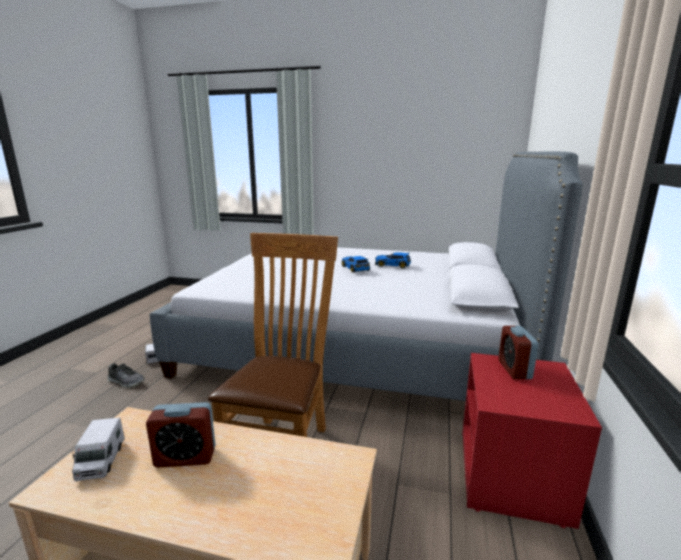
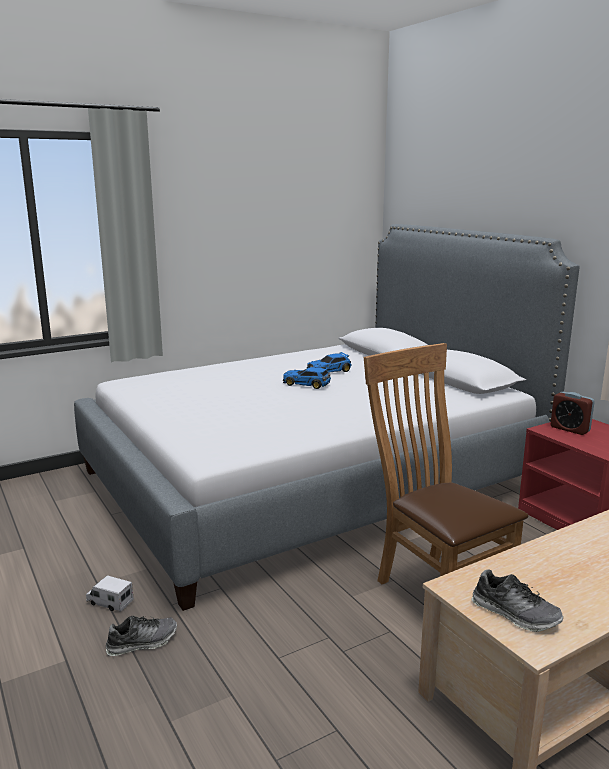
camera: 45 degrees left, 0 degrees up
toy truck [72,417,125,481] -> shoe [471,569,563,632]
alarm clock [146,402,215,468] -> none

